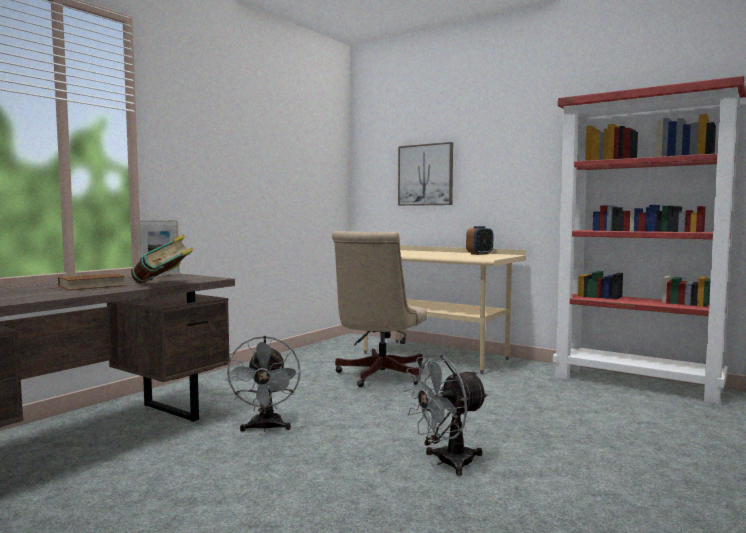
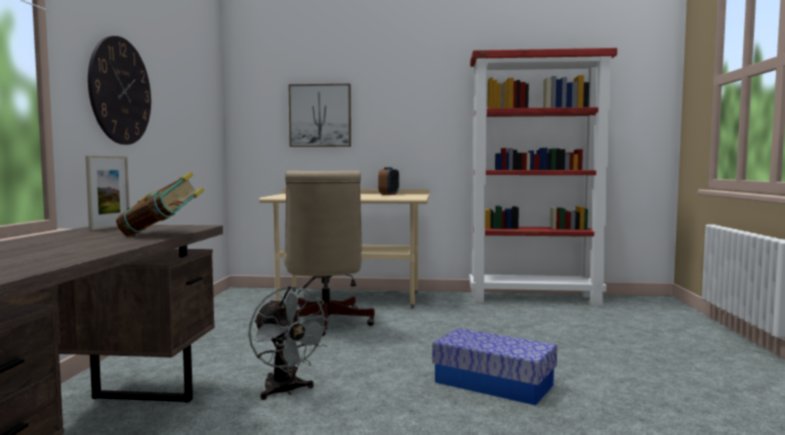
camera: 30 degrees left, 0 degrees up
brown book [50,273,126,290] -> none
grey fan [403,354,488,476] -> storage box [432,328,557,405]
none -> wall clock [88,36,151,145]

